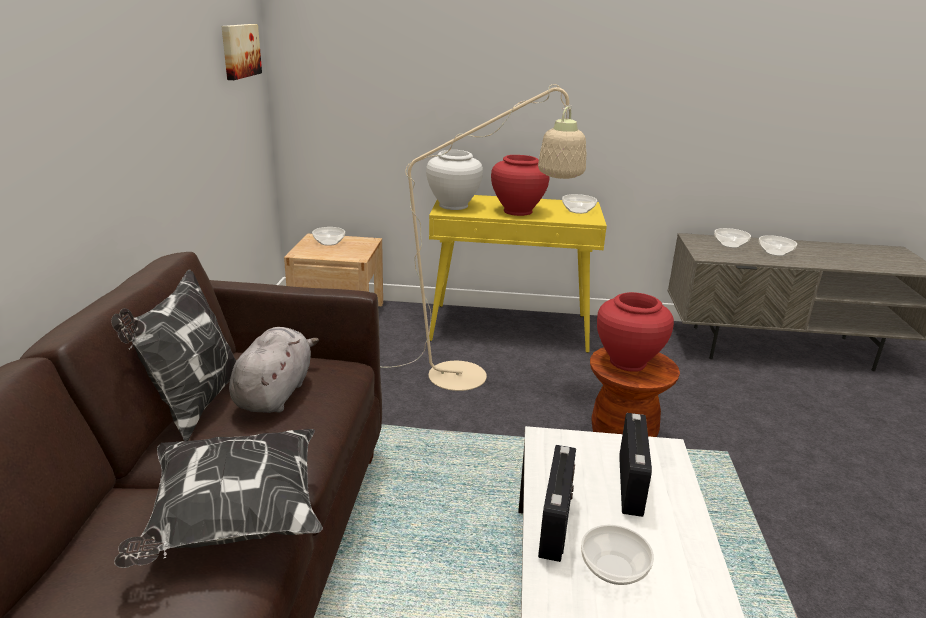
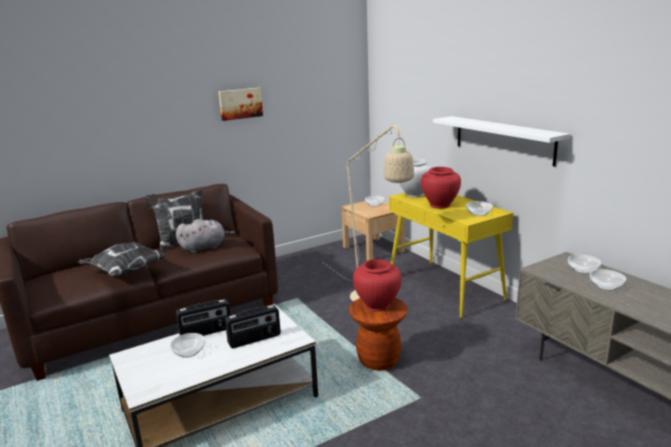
camera: 55 degrees right, 5 degrees down
picture [222,24,262,80] -> picture moved to [218,88,263,121]
none -> white shelf [433,116,570,167]

